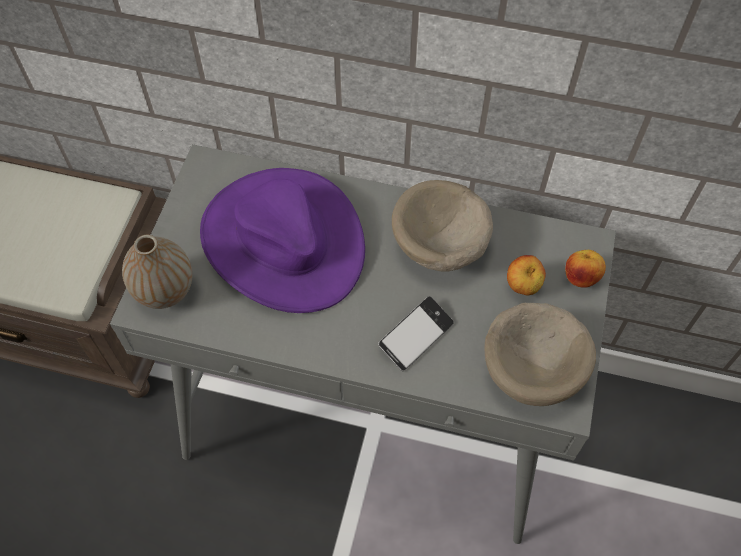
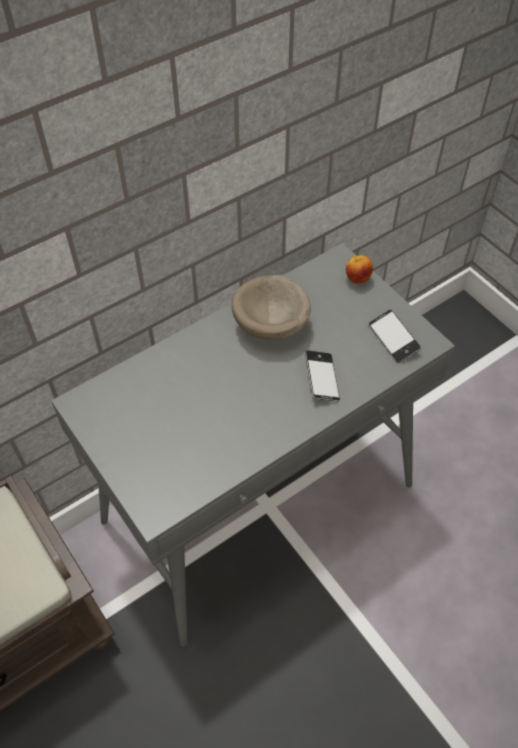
camera: 50 degrees left, 5 degrees down
vase [122,235,192,309] -> none
purple hat [200,168,365,313] -> none
beige bowl [484,303,596,406] -> phone [369,309,421,363]
apple [507,255,546,295] -> none

